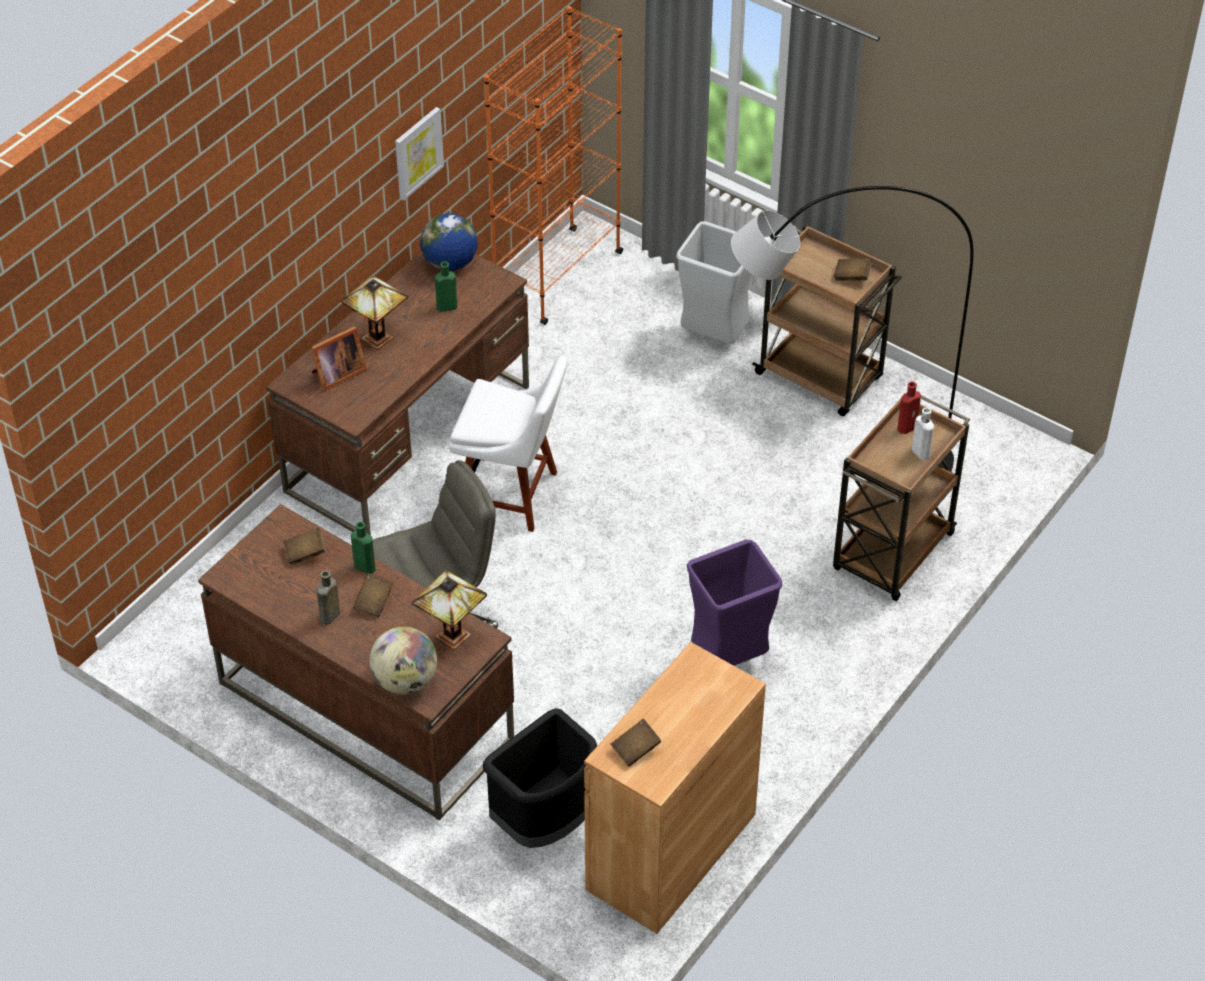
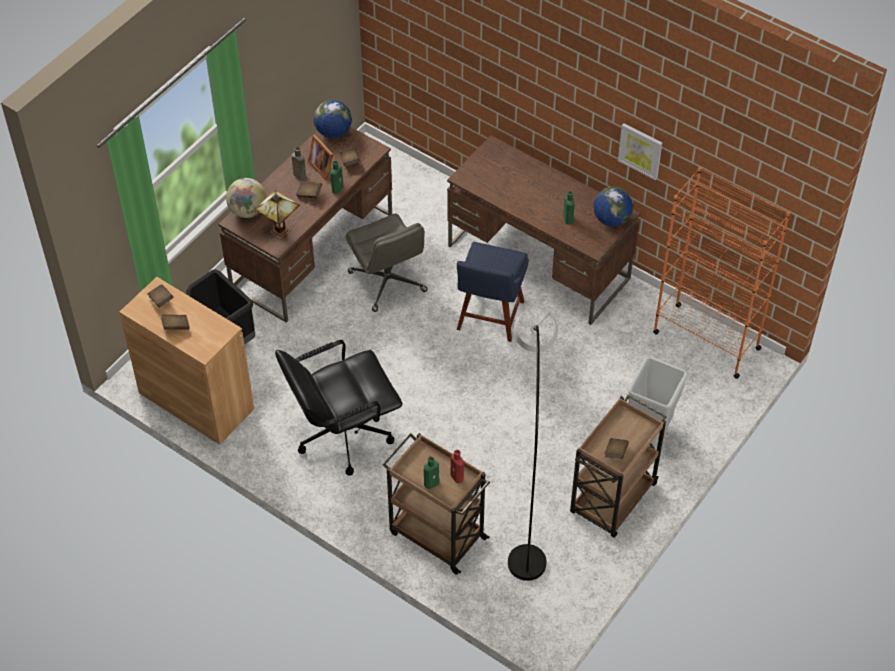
camera: 90 degrees right, 5 degrees up
picture frame [311,326,367,391] -> picture frame moved to [308,135,333,180]
table lamp [341,276,408,350] -> none
white chair [449,355,568,532] -> blue chair [457,242,529,342]
purple trash can [687,539,782,666] -> black office chair [275,340,403,476]
white bottle [912,407,934,461] -> green bottle [424,457,439,489]
none -> brown book [161,315,189,330]
none -> globe [314,100,352,138]

